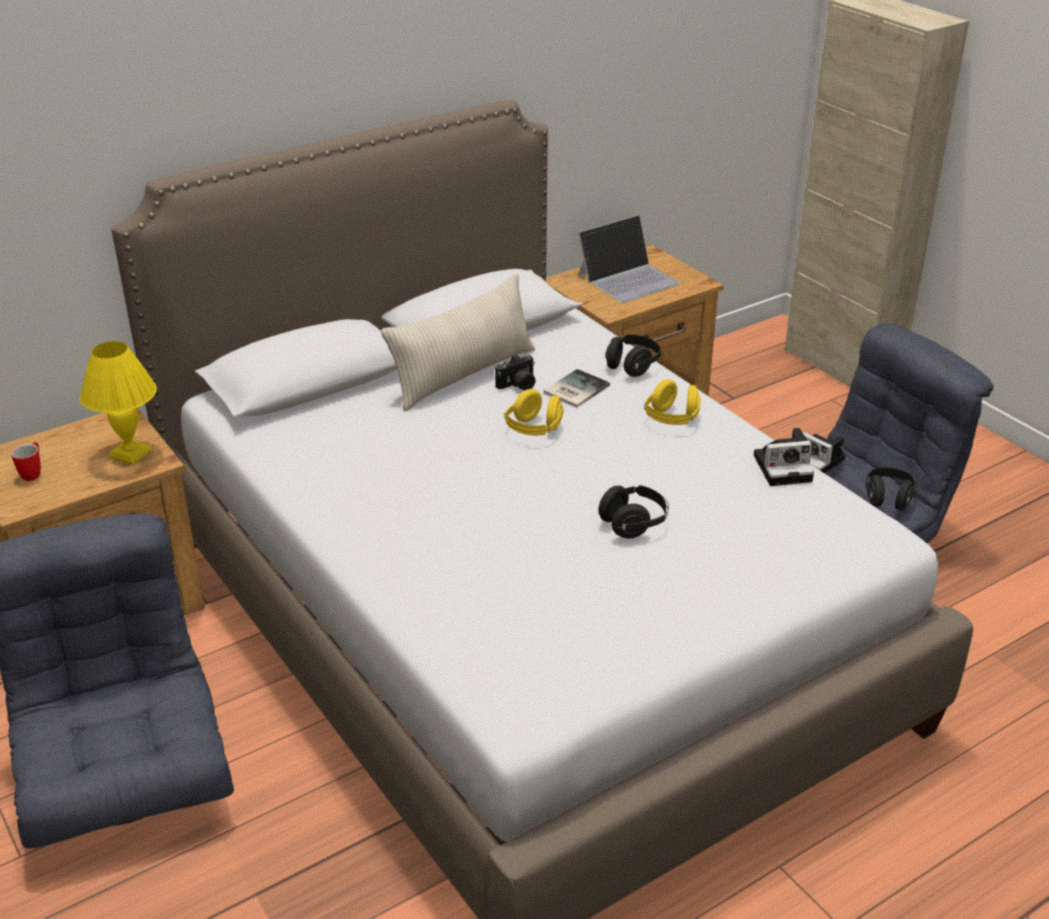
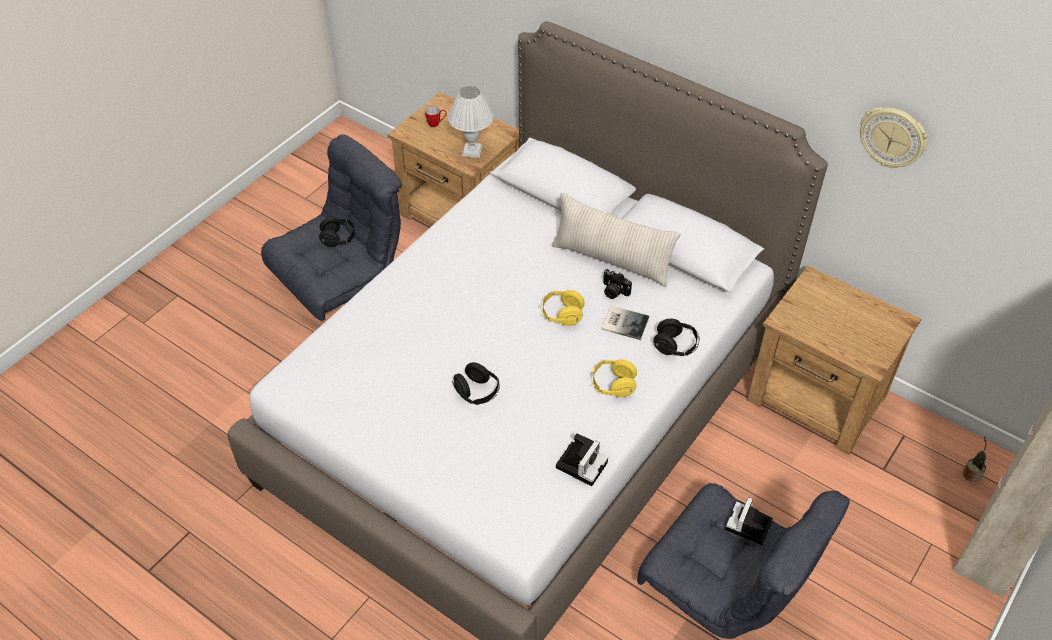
camera: 70 degrees right, 15 degrees up
yellow table lamp [80,341,157,465] -> white table lamp [448,86,494,158]
laptop [578,215,680,303] -> none
camera [754,428,814,486] -> camera turned 120 degrees counterclockwise [556,433,608,486]
black headphones [866,468,916,510] -> black headphones moved to [319,217,356,247]
none -> wall clock [860,107,928,168]
none -> potted plant [963,436,987,482]

